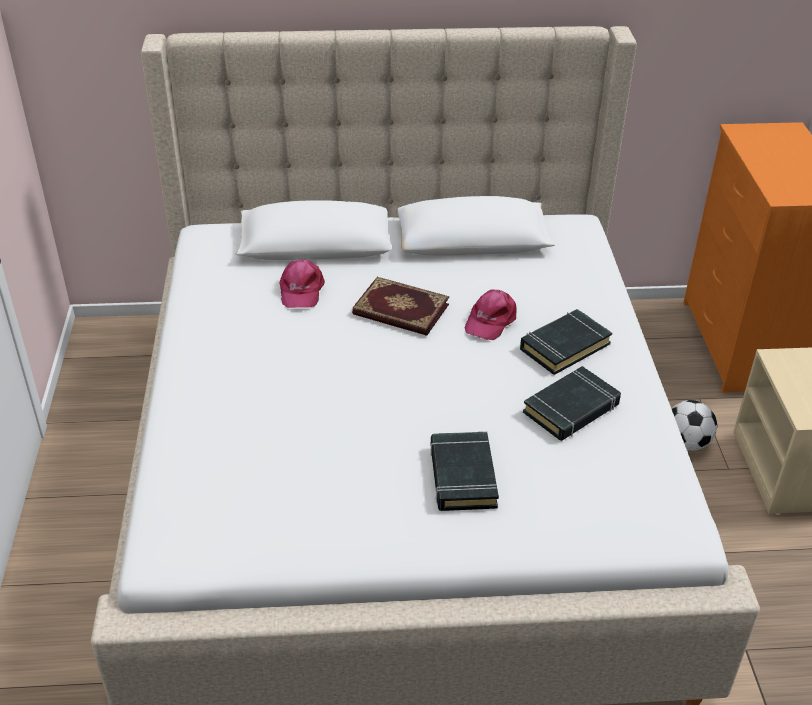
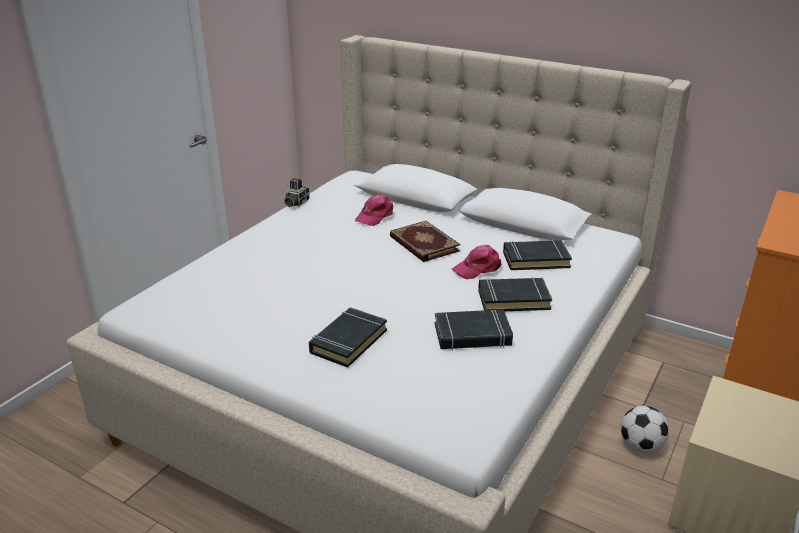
camera: 35 degrees right, 10 degrees down
none -> camera [284,178,310,207]
none -> black book [503,240,572,270]

